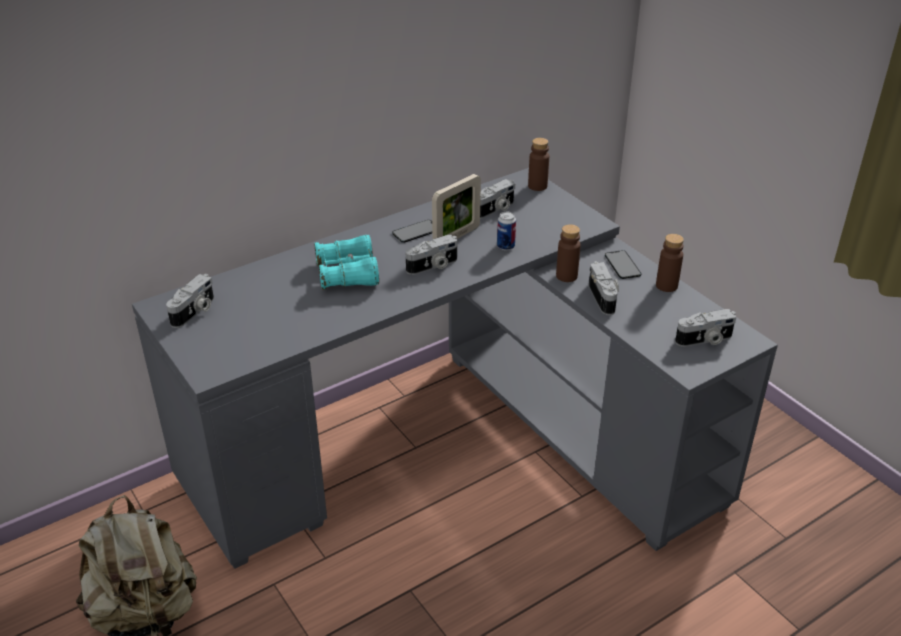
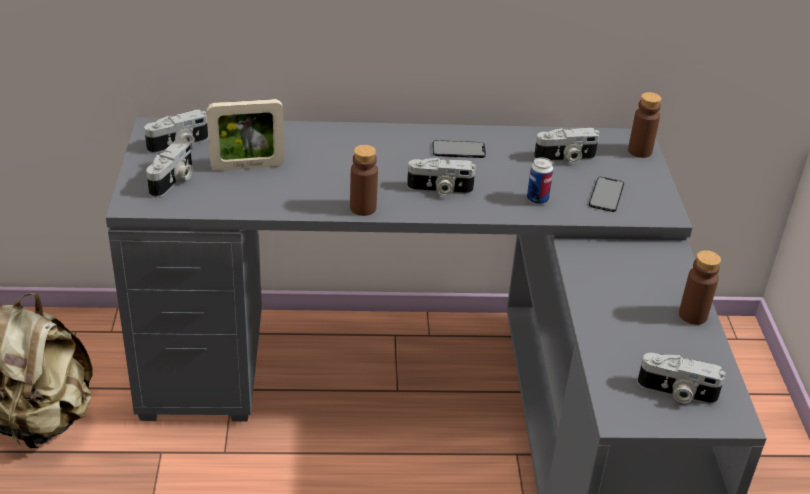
camera: 30 degrees right, 0 degrees up
turquoise binoculars [315,235,379,290] -> none
picture frame [432,174,481,241] -> picture frame moved to [207,99,284,171]
brown bottle [556,224,581,282] -> brown bottle moved to [350,145,378,216]
camera [589,261,619,315] -> camera moved to [146,138,193,198]
phone [605,250,641,279] -> phone moved to [589,177,624,212]

